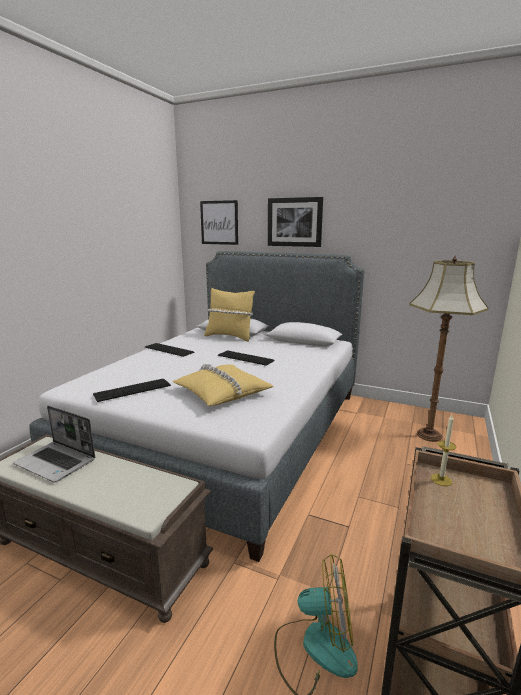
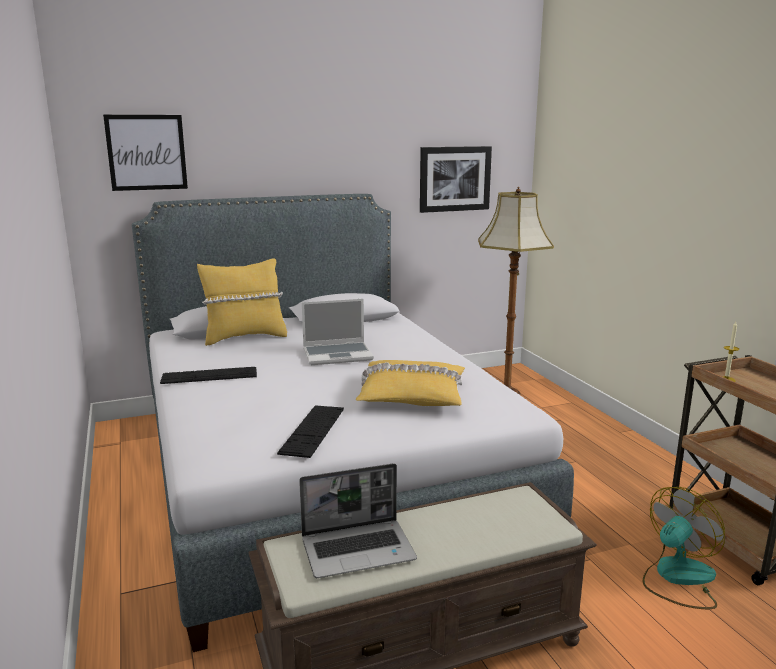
camera: 45 degrees left, 0 degrees up
keyboard [218,351,275,366] -> laptop [302,299,374,365]
picture [268,197,323,247] -> picture moved to [420,146,492,213]

